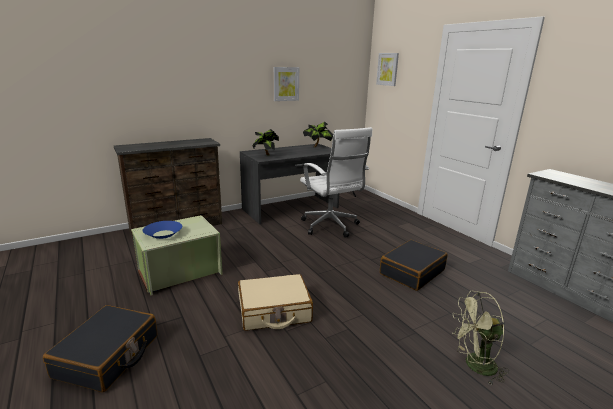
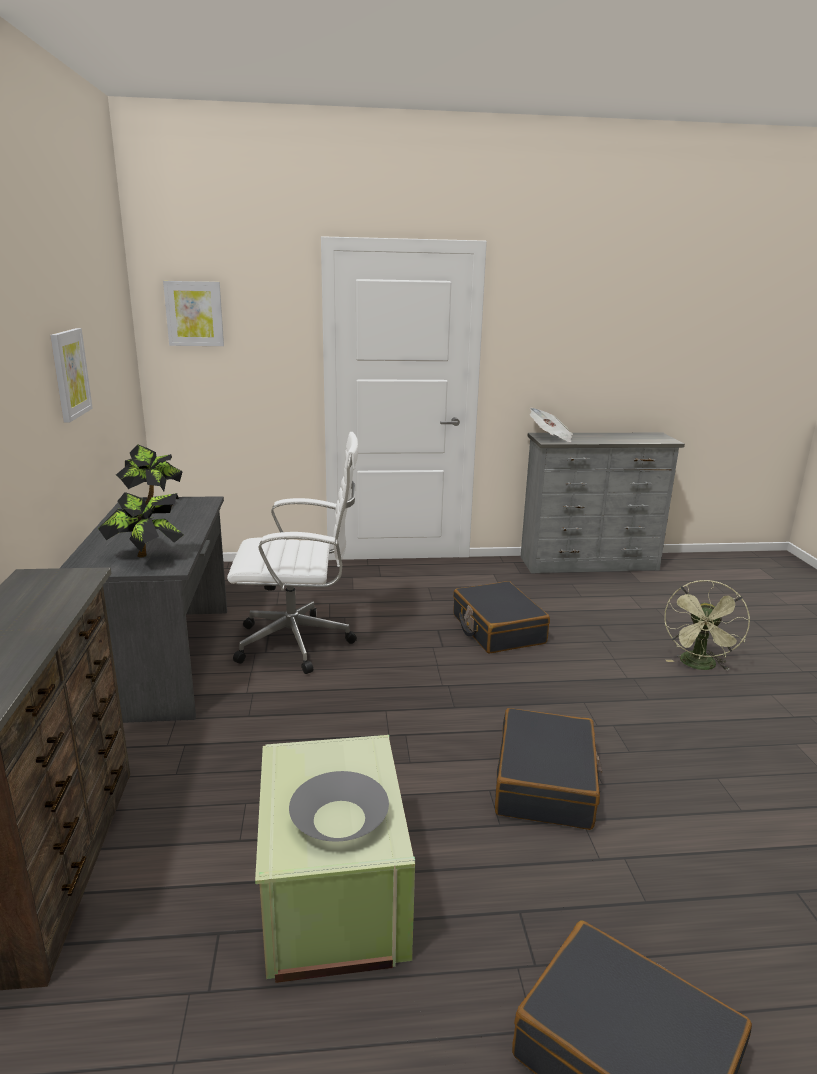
camera: 65 degrees left, 0 degrees up
blue bowl [143,221,182,239] -> grey bowl [289,771,389,841]
beige suitcase [238,274,313,331] -> black suitcase [495,708,602,830]
none -> newspaper [530,408,573,442]

